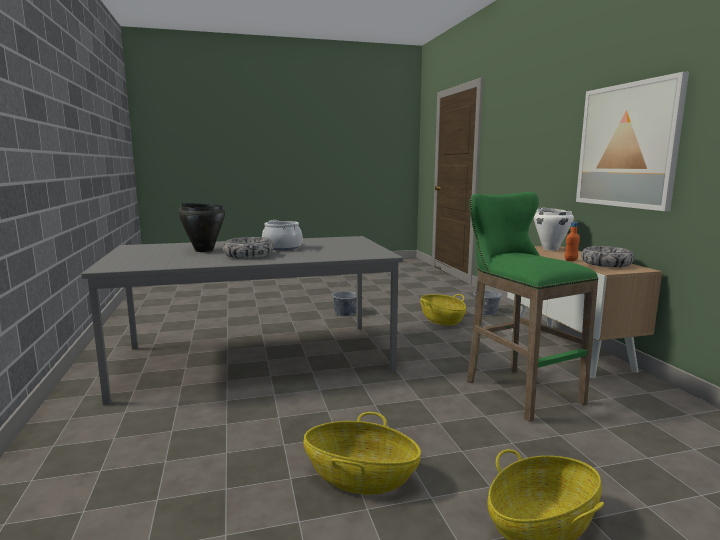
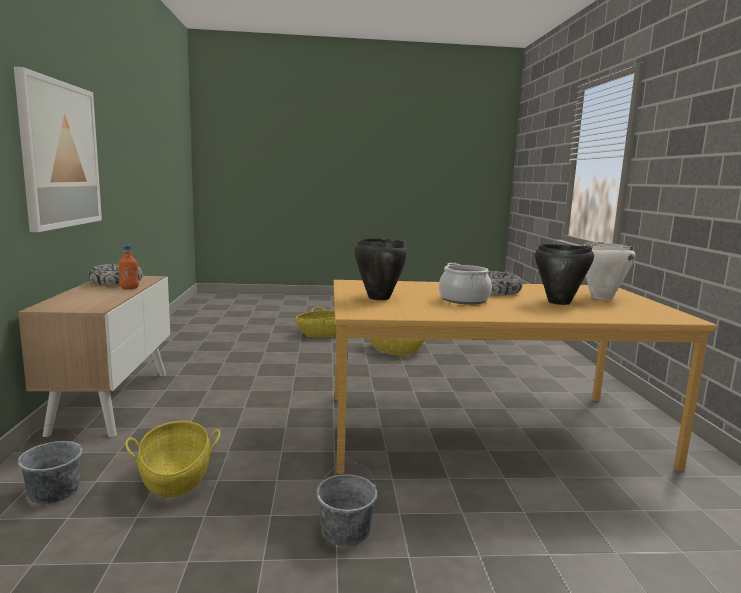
camera: 170 degrees left, 0 degrees up
grey dining table [81,236,403,405] -> orange dining table [333,280,718,474]
green stool [467,192,598,422] -> none
white cooking pot [534,208,574,251] -> white cooking pot moved to [584,242,636,300]
none -> black cooking pot [354,238,408,300]

